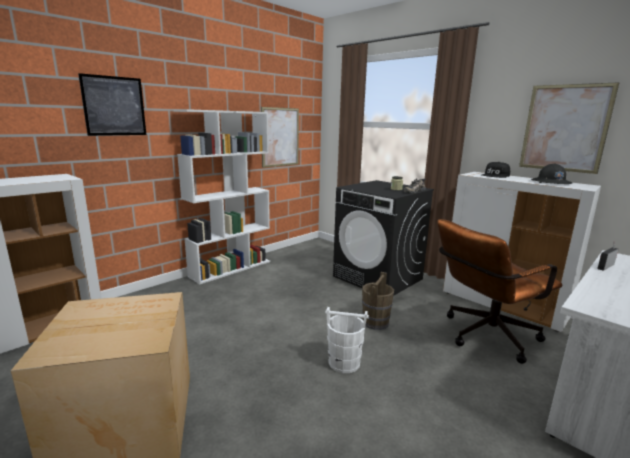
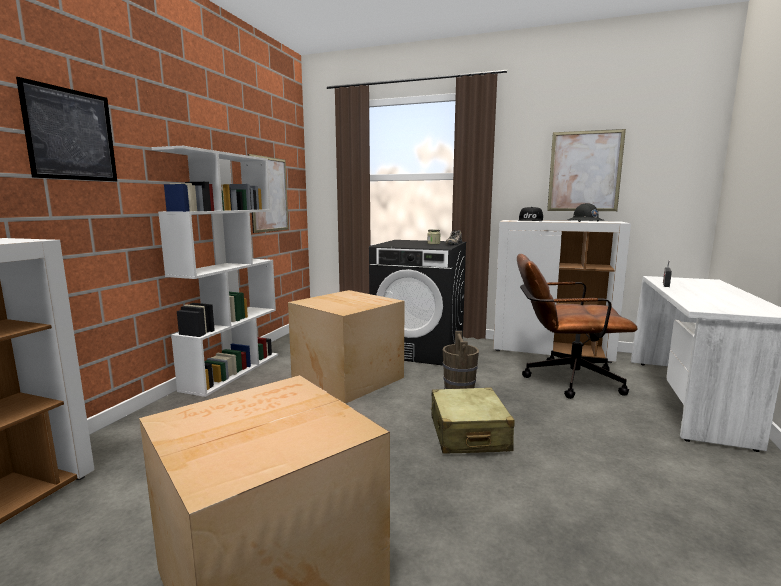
camera: 25 degrees left, 5 degrees down
white bucket [325,307,369,373] -> beige suitcase [431,387,515,454]
brown office chair [437,219,563,364] -> brown office chair turned 60 degrees clockwise [517,254,638,399]
none -> cardboard box [288,290,405,404]

